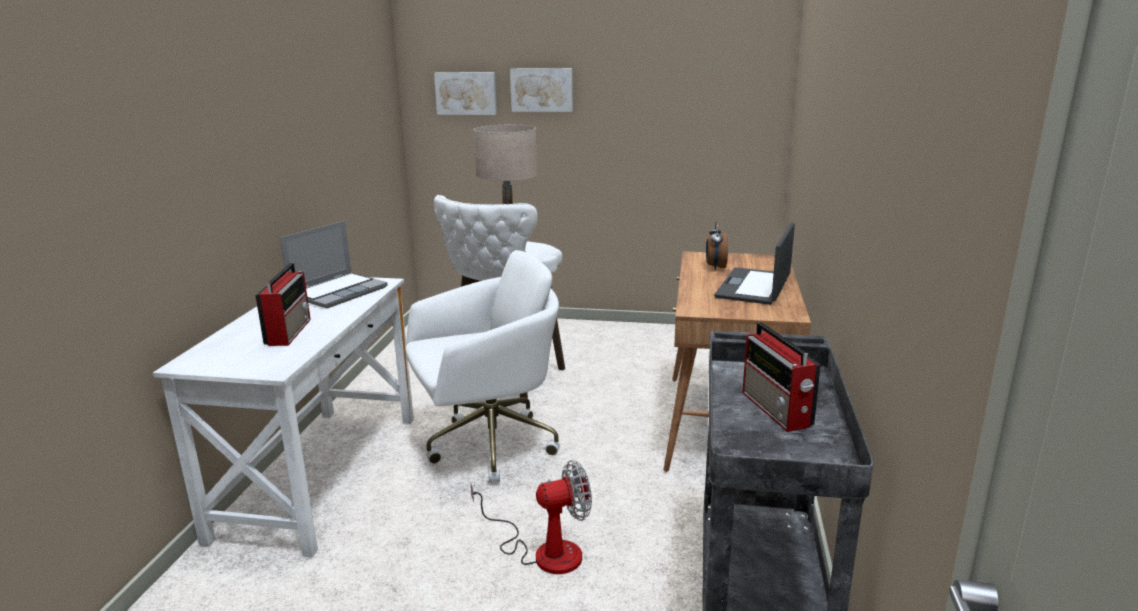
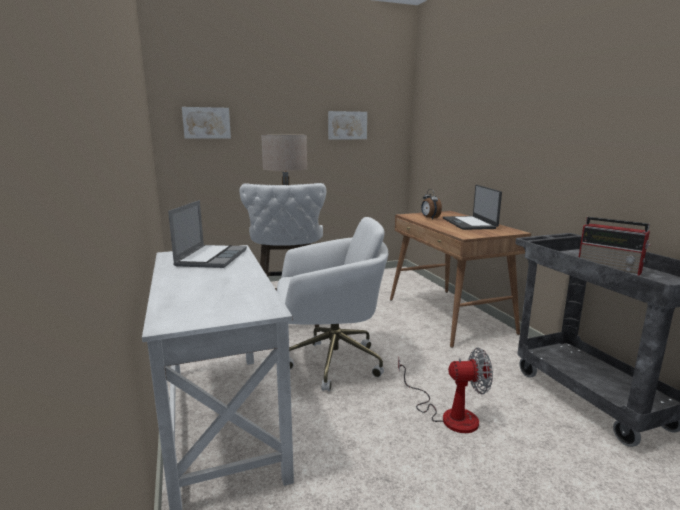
camera: 30 degrees left, 5 degrees down
radio [255,263,311,346] -> none
white office chair [405,250,560,483] -> white office chair turned 45 degrees clockwise [277,217,388,391]
fan [471,460,592,574] -> fan turned 45 degrees clockwise [398,348,493,433]
picture [510,68,573,112] -> picture moved to [328,111,367,139]

